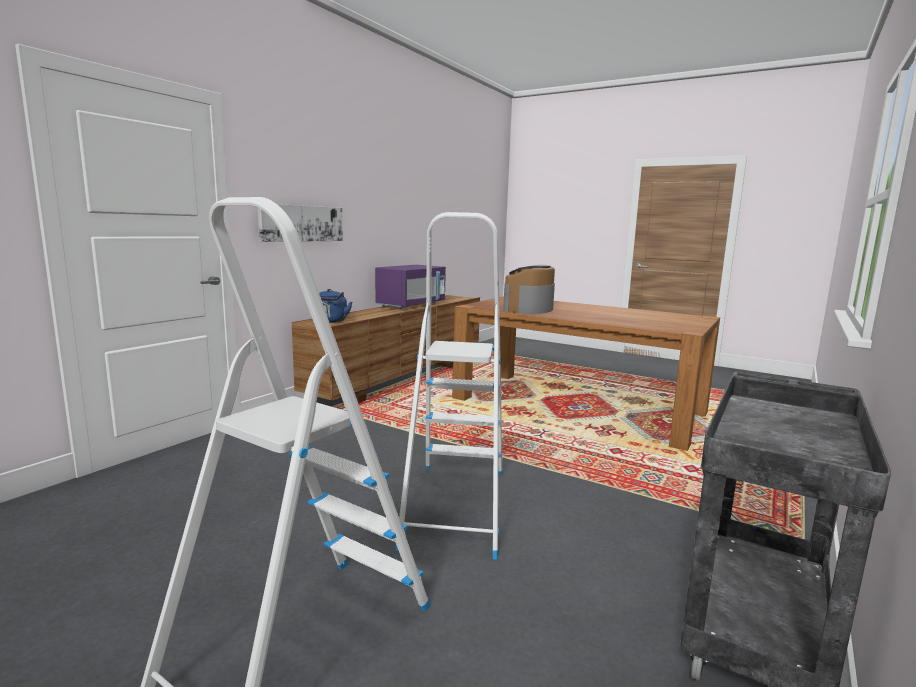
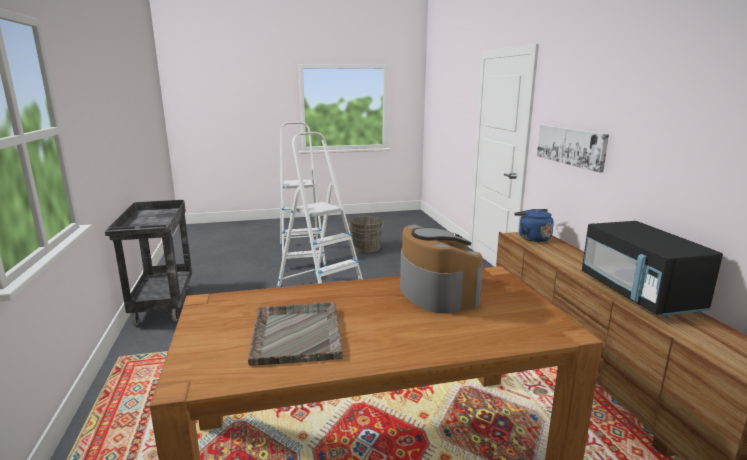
camera: 135 degrees right, 5 degrees up
purple microwave [375,265,446,309] -> black microwave [582,221,723,318]
none -> grey tray [248,302,343,366]
none -> grey bucket [349,216,384,253]

